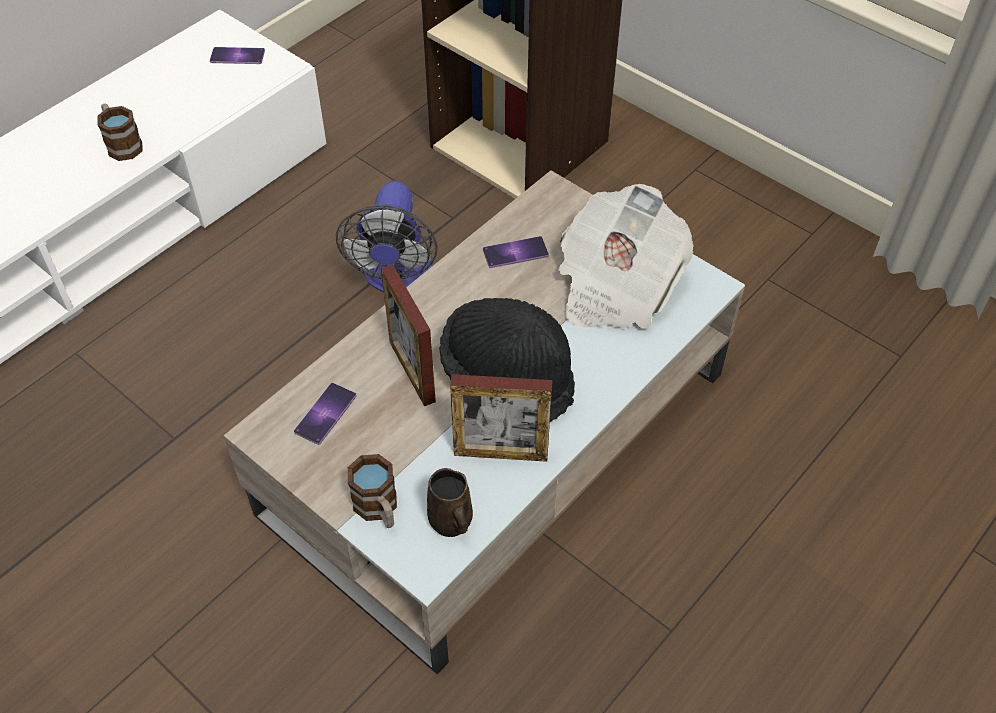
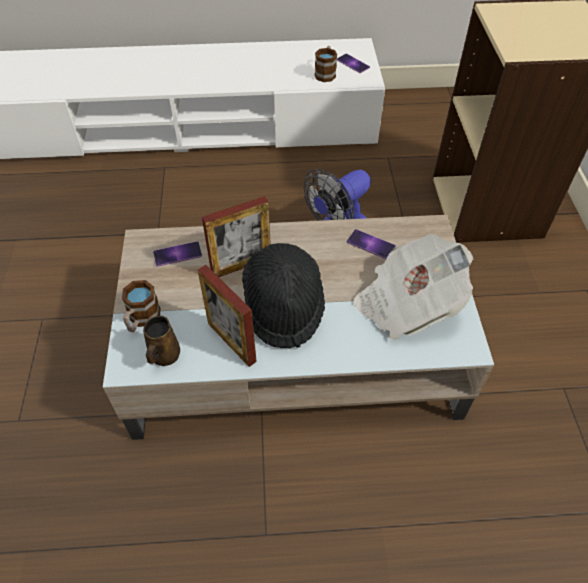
camera: 45 degrees right, 0 degrees up
mug [98,104,143,161] -> mug moved to [315,46,337,82]
picture frame [381,265,436,406] -> picture frame turned 135 degrees counterclockwise [202,196,271,277]

